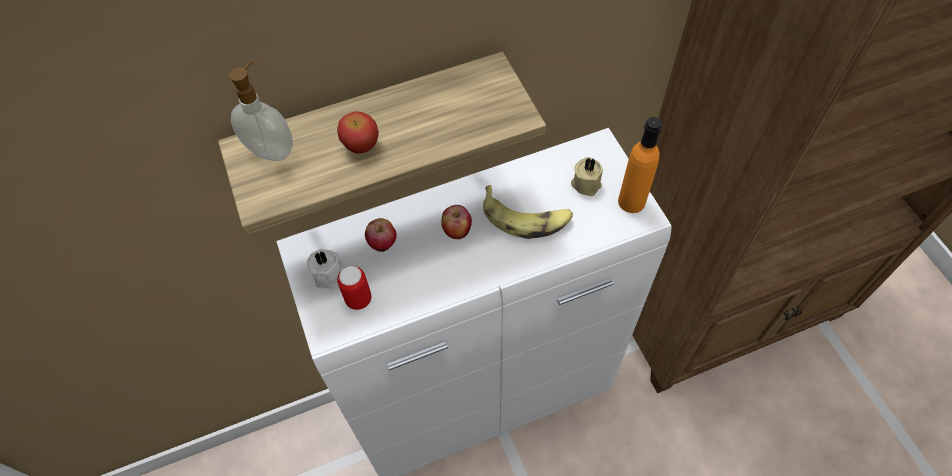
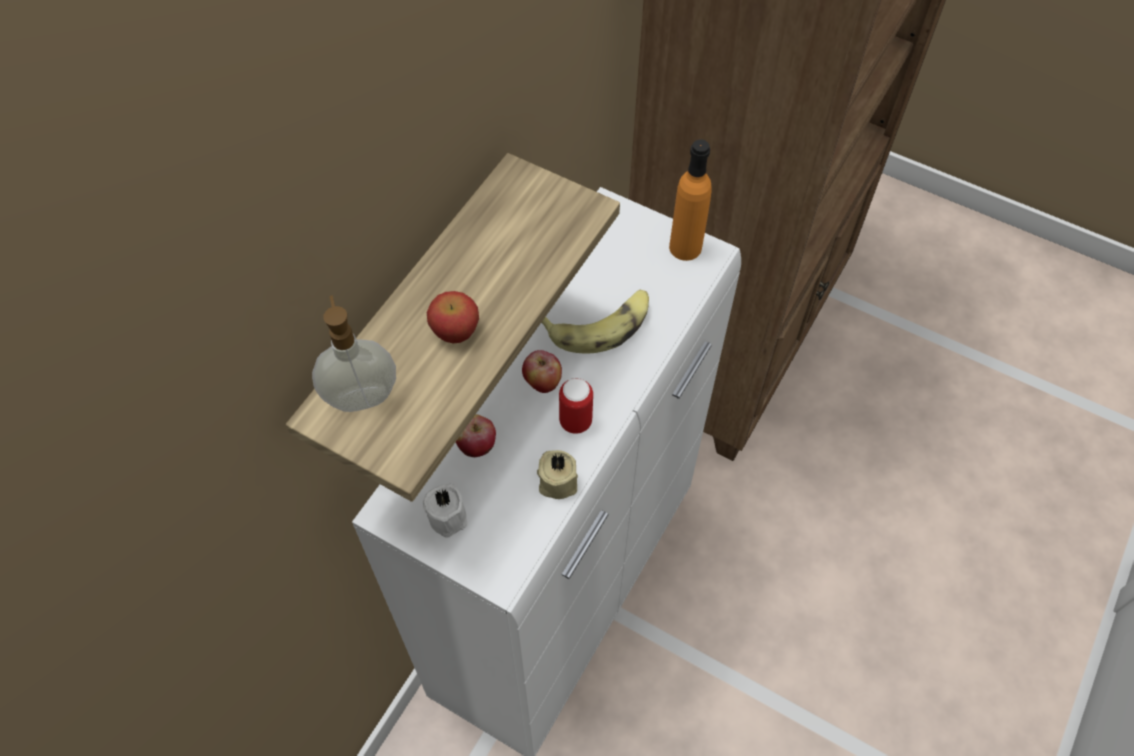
camera: 40 degrees left, 0 degrees up
can [337,266,372,310] -> can moved to [559,378,593,434]
beige candle [571,157,603,196] -> beige candle moved to [537,450,578,499]

